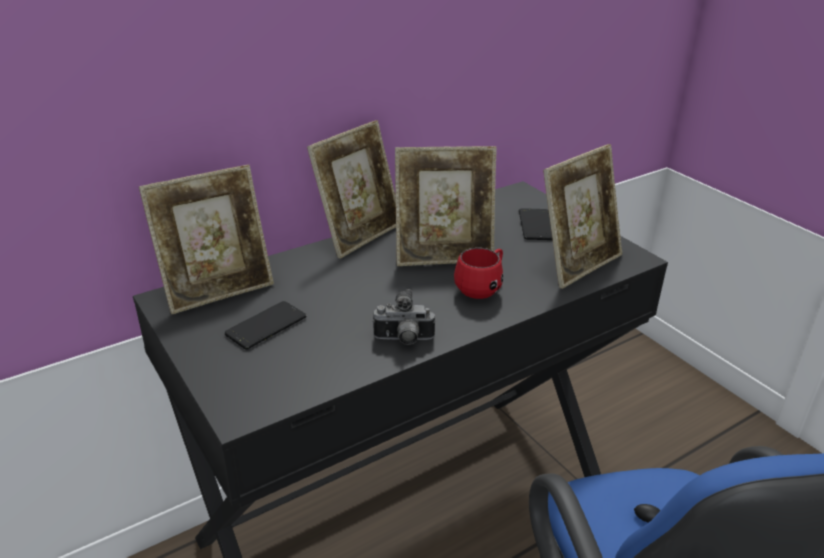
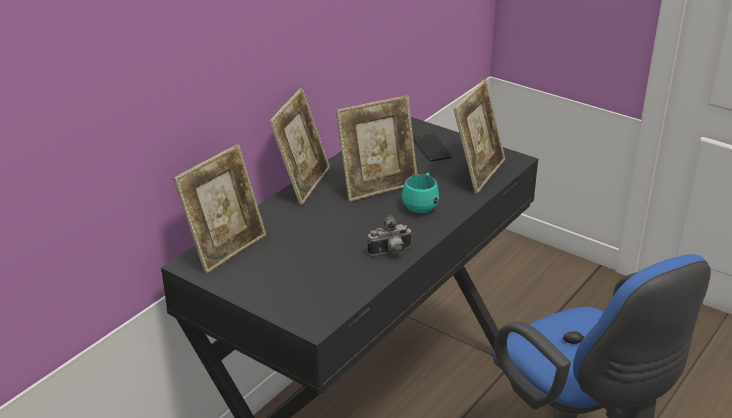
camera: 20 degrees left, 0 degrees up
phone [225,301,307,349] -> none
red mug [454,248,503,299] -> turquoise mug [402,173,439,213]

